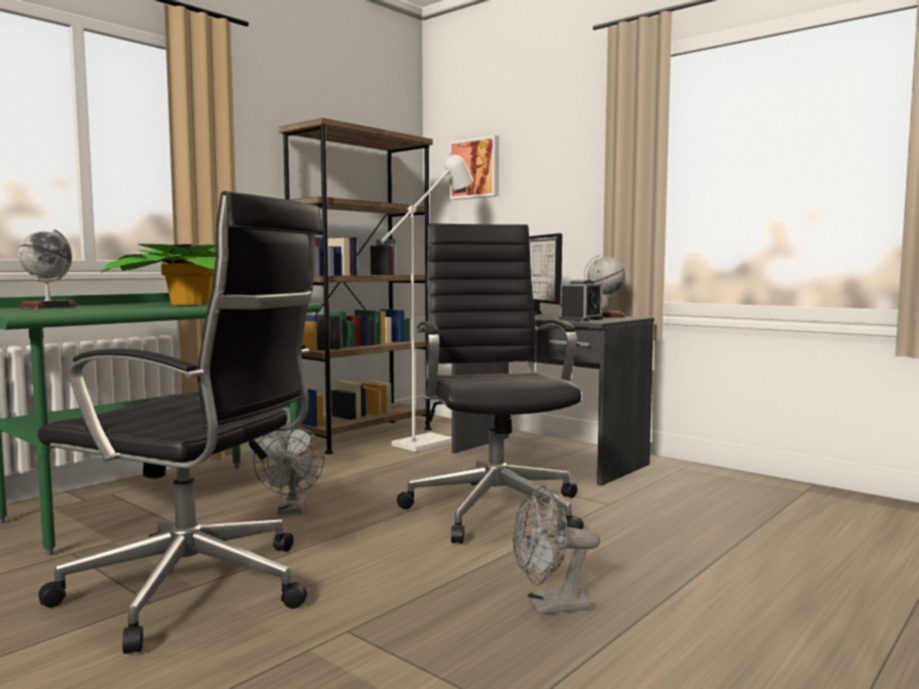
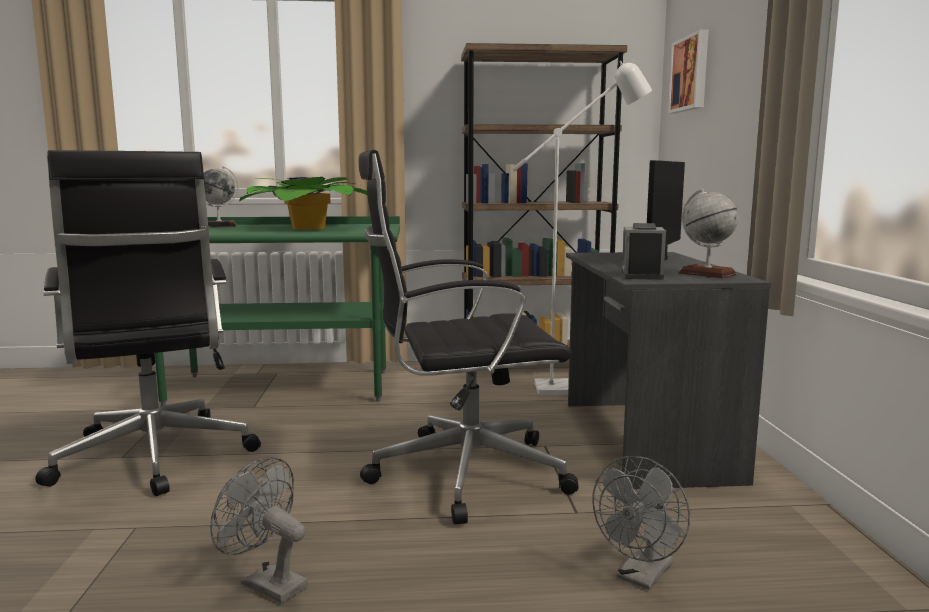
camera: 45 degrees right, 5 degrees up
grey fan [253,426,324,514] -> grey fan moved to [592,456,690,590]
black office chair [397,223,584,544] -> black office chair turned 135 degrees counterclockwise [359,150,579,525]
alarm clock [559,280,603,322] -> alarm clock turned 105 degrees clockwise [622,223,666,280]

